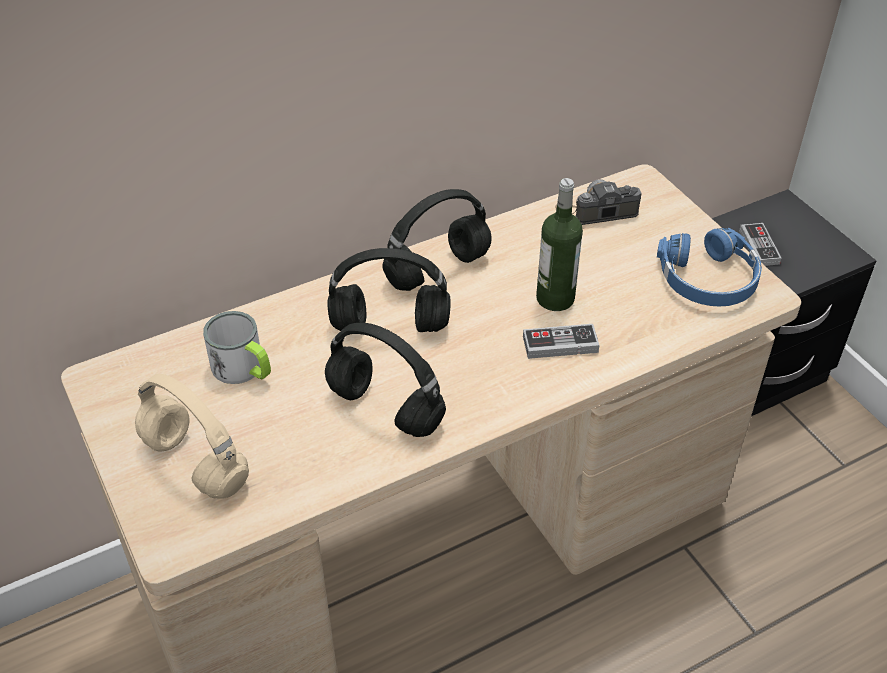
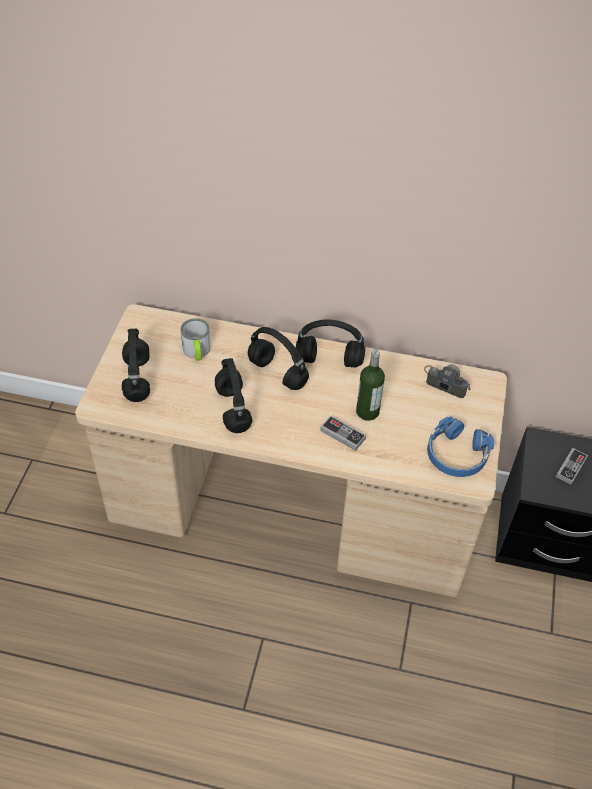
camera: 40 degrees right, 5 degrees up
beige headphones [135,374,249,499] -> black headphones [122,329,150,402]

